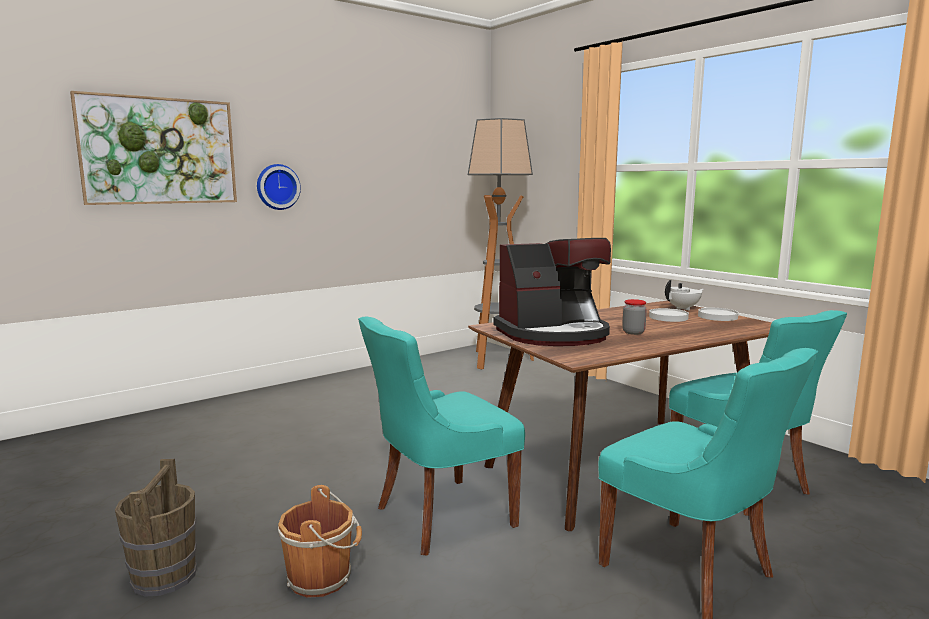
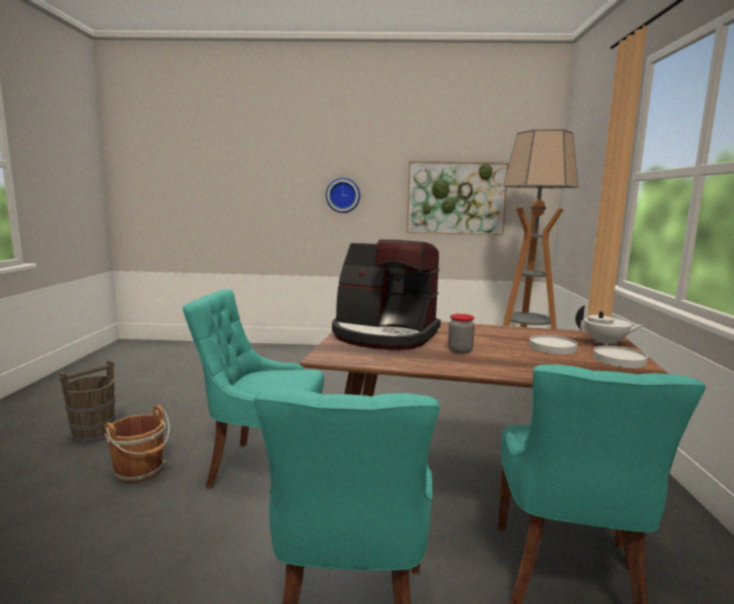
camera: 40 degrees right, 0 degrees up
picture [70,91,237,205] -> picture moved to [406,161,509,235]

